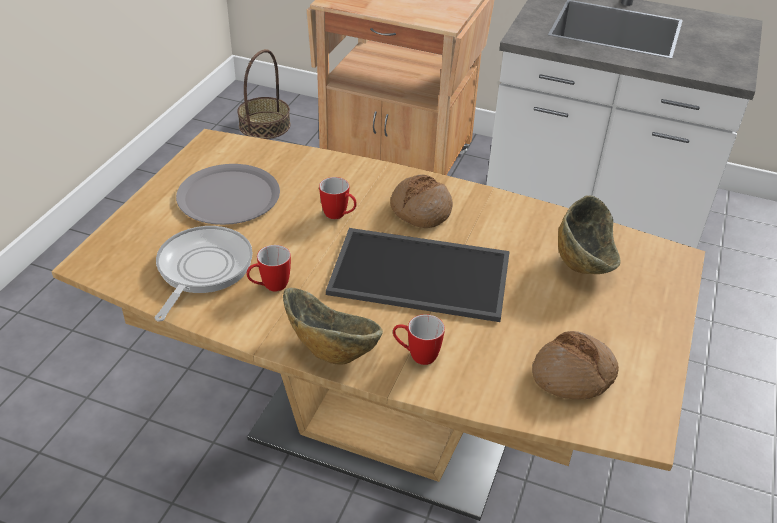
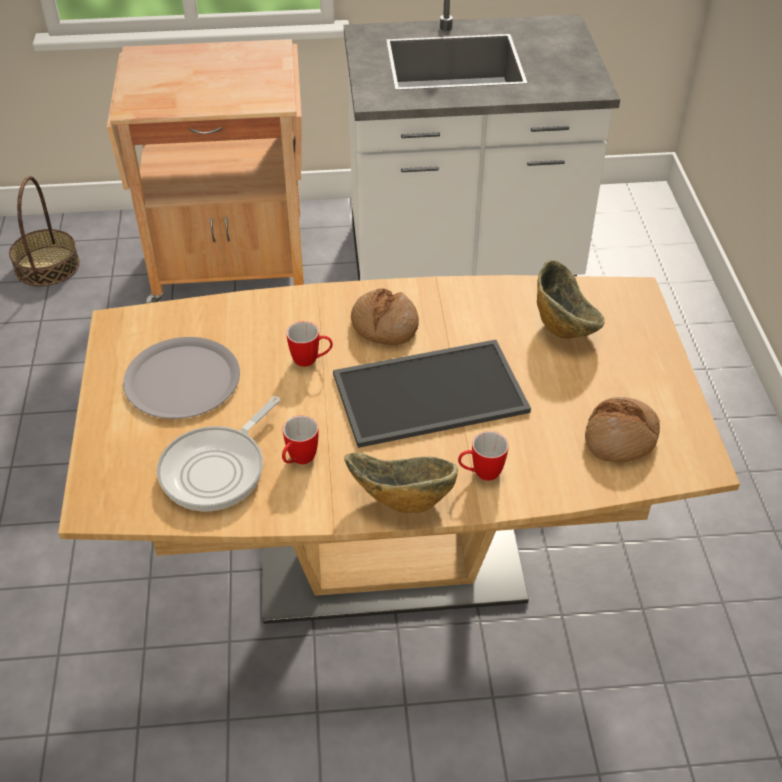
camera: 25 degrees left, 5 degrees up
frying pan [155,226,253,321] -> frying pan turned 135 degrees counterclockwise [157,396,280,512]

